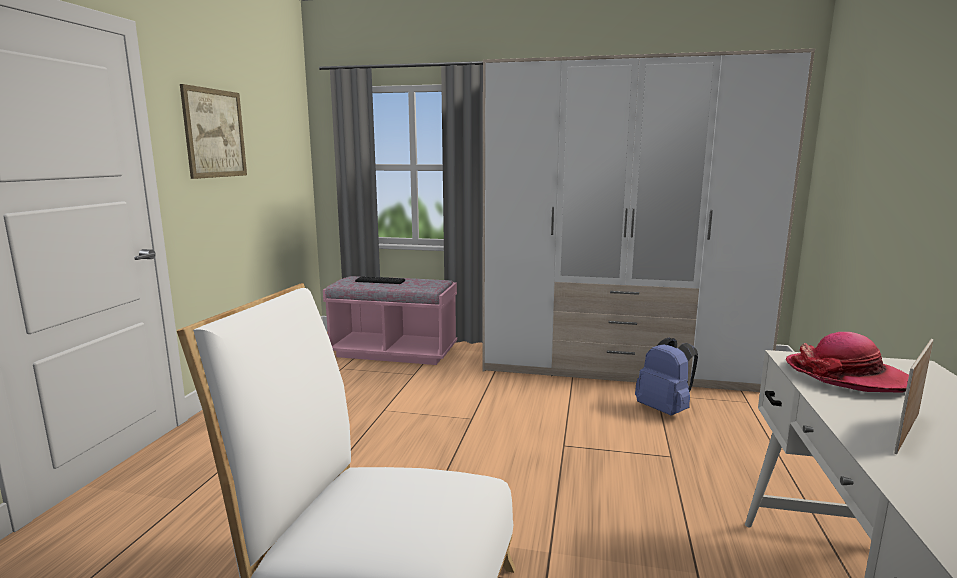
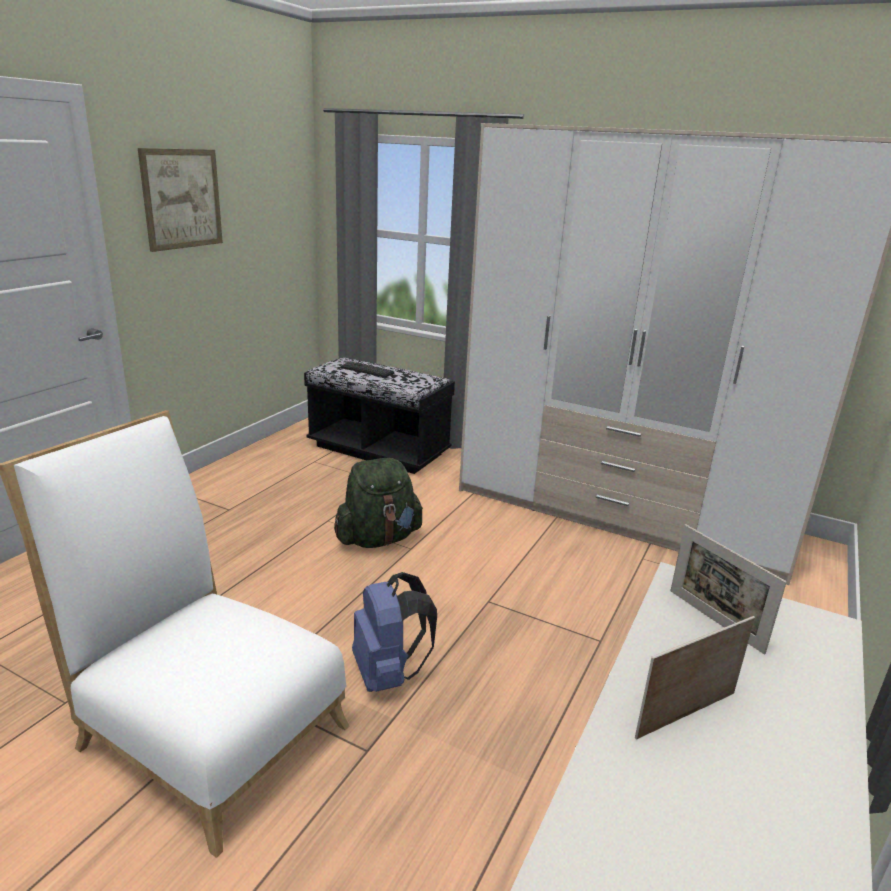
camera: 15 degrees right, 10 degrees up
pink bench [323,276,457,365] -> black bench [304,358,455,474]
blue backpack [635,337,698,416] -> blue backpack moved to [352,572,437,692]
hat [786,332,909,393] -> picture frame [670,524,787,654]
none -> green backpack [334,458,423,548]

